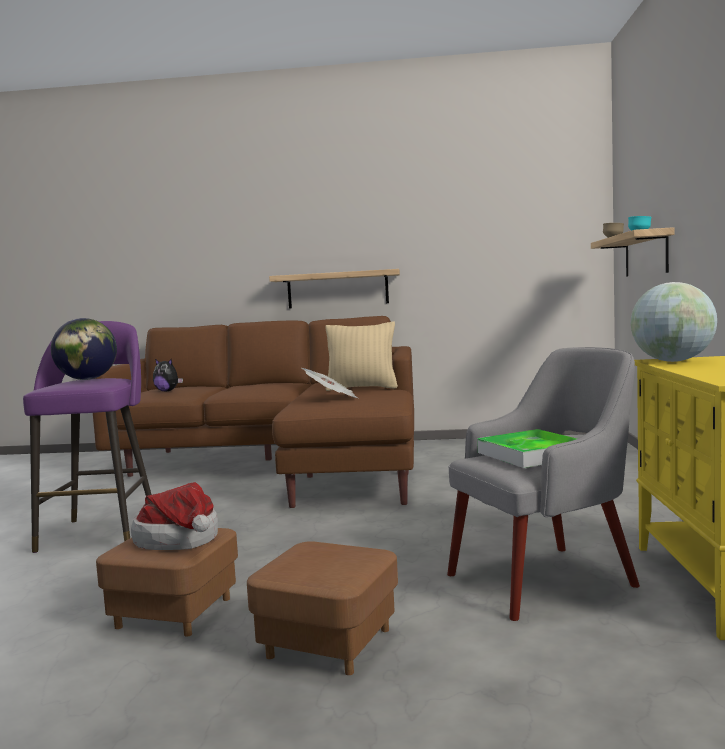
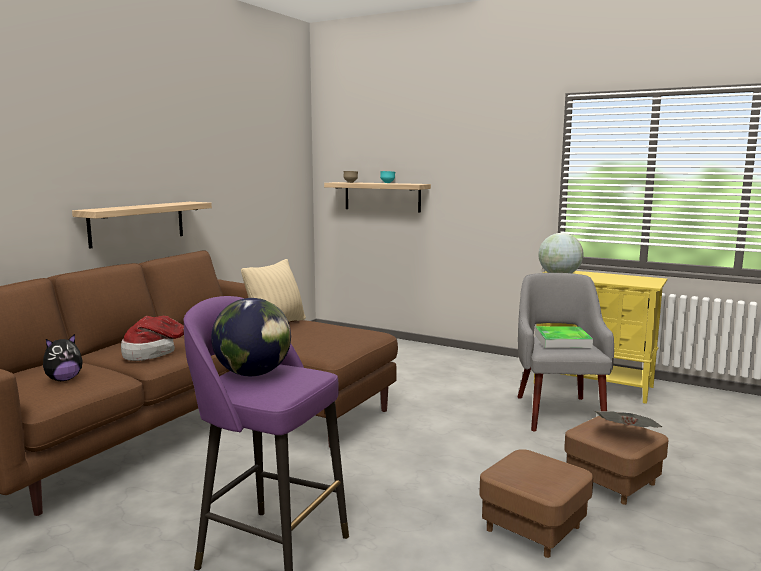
camera: 65 degrees left, 5 degrees up
hat [131,482,218,550] -> hat moved to [121,316,184,361]
newspaper [302,368,358,398] -> newspaper moved to [594,411,662,428]

